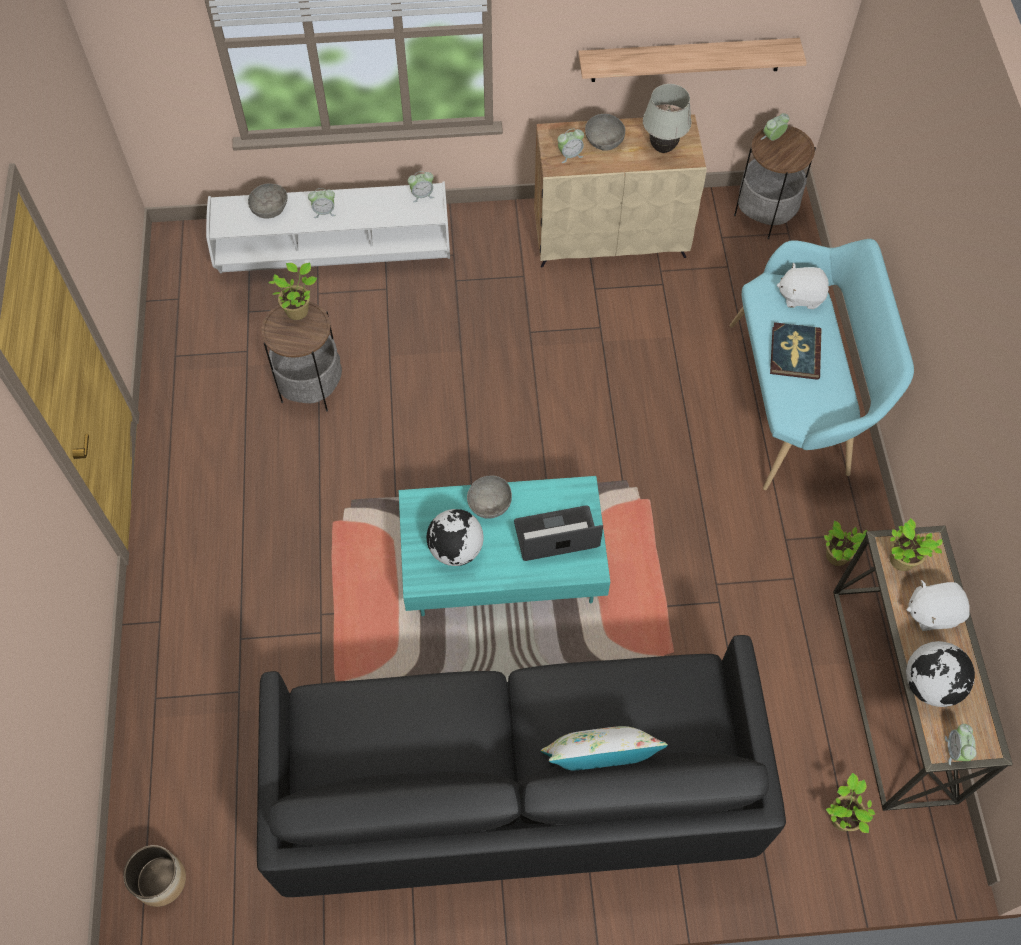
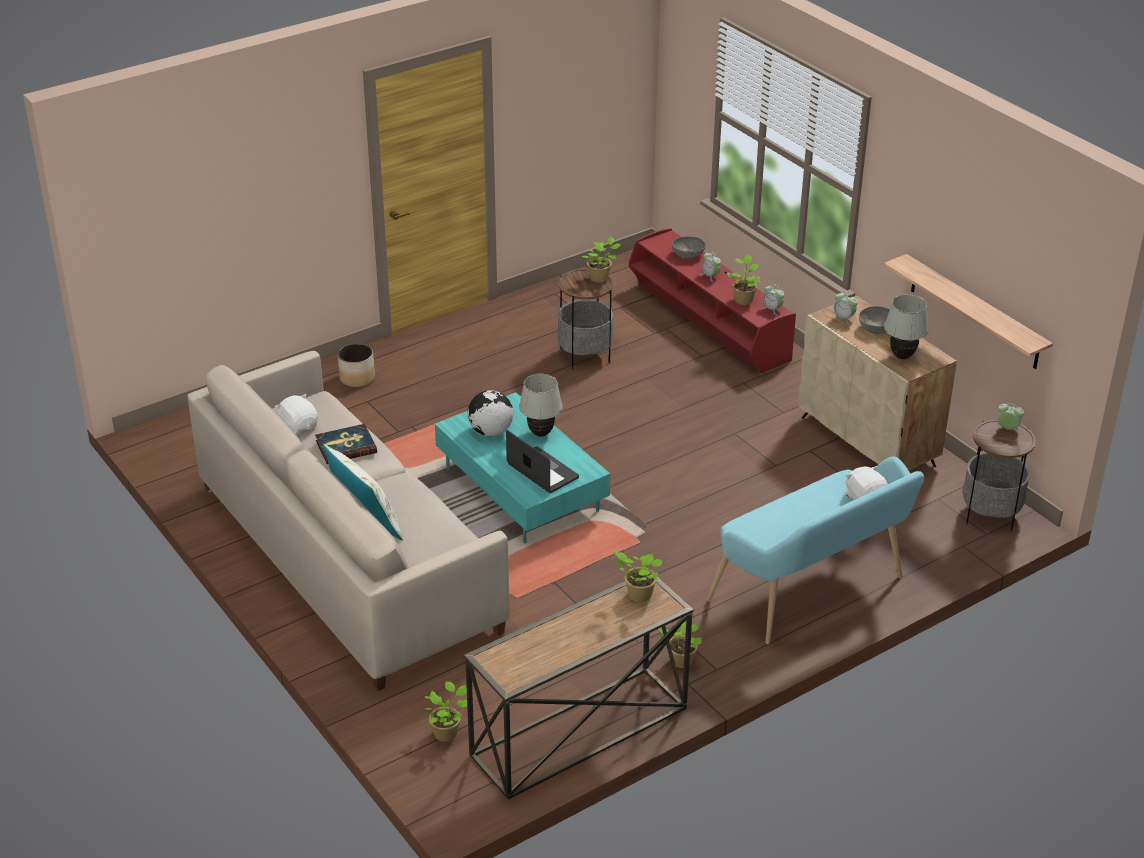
camera: 60 degrees right, 25 degrees down
planter [123,845,186,907] -> planter moved to [338,343,375,387]
white tv stand [206,181,450,273] -> red tv stand [629,228,796,373]
black sofa [257,635,786,897] -> beige sofa [187,351,510,691]
grey bowl [467,475,512,519] -> white table lamp [519,374,562,437]
book [770,322,821,380] -> book moved to [315,424,377,464]
globe [906,641,975,707] -> none
white plush toy [907,580,969,631] -> white plush toy moved to [275,394,318,435]
alarm clock [945,724,976,765] -> none
none -> potted plant [727,254,761,305]

